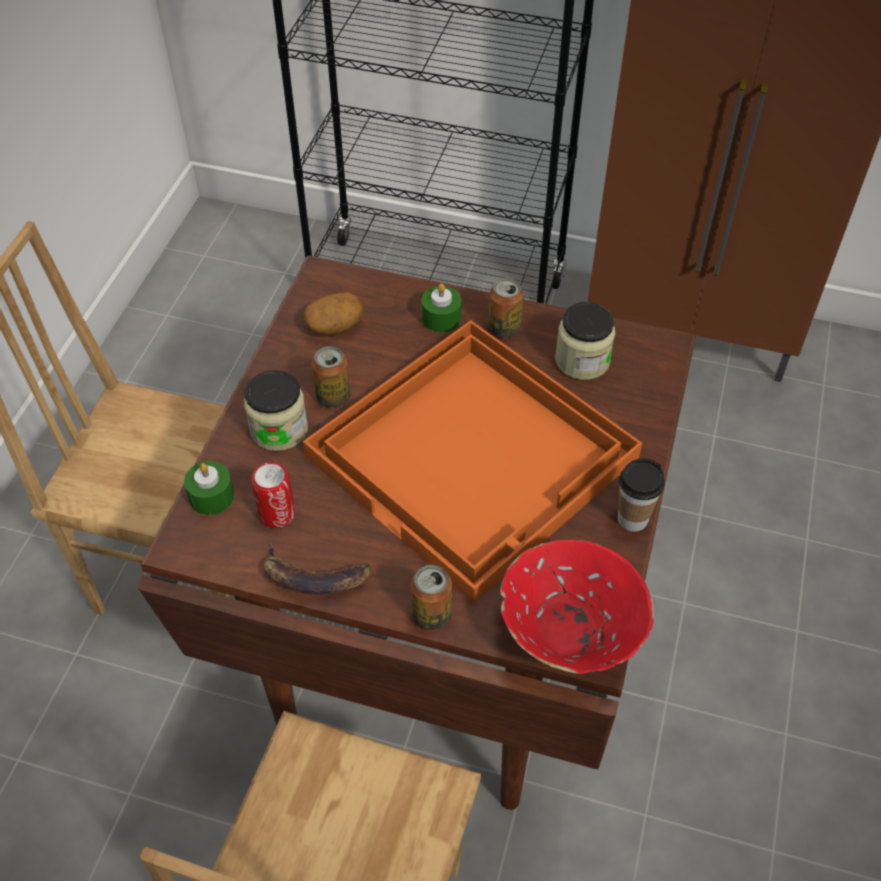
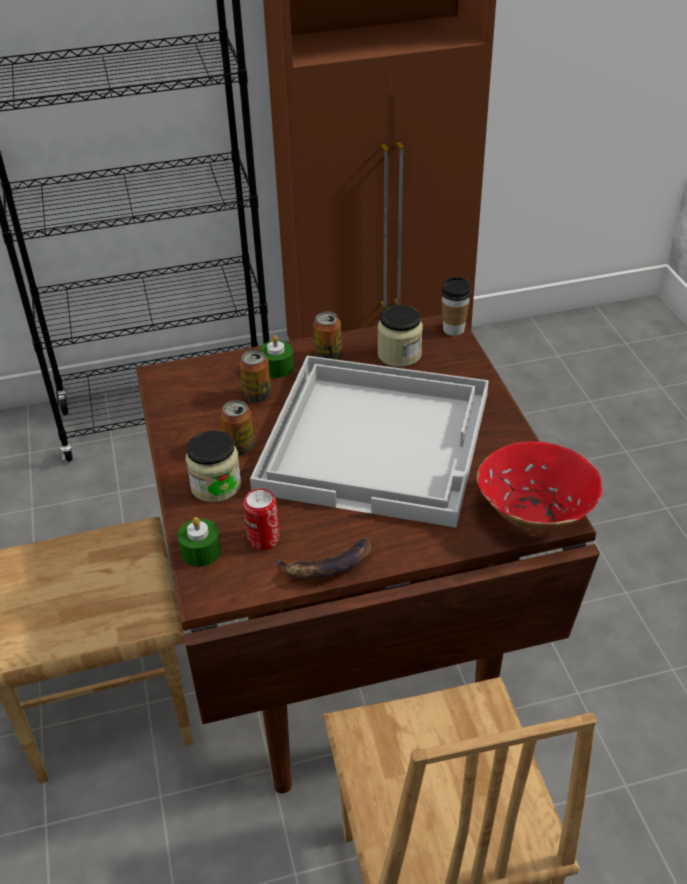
camera: 30 degrees left, 10 degrees down
potato [303,292,363,335] -> none
orange tray [303,320,642,603] -> white tray [250,356,489,528]
can [411,565,452,630] -> can moved to [240,350,271,402]
cup [618,458,665,532] -> cup moved to [441,277,472,336]

